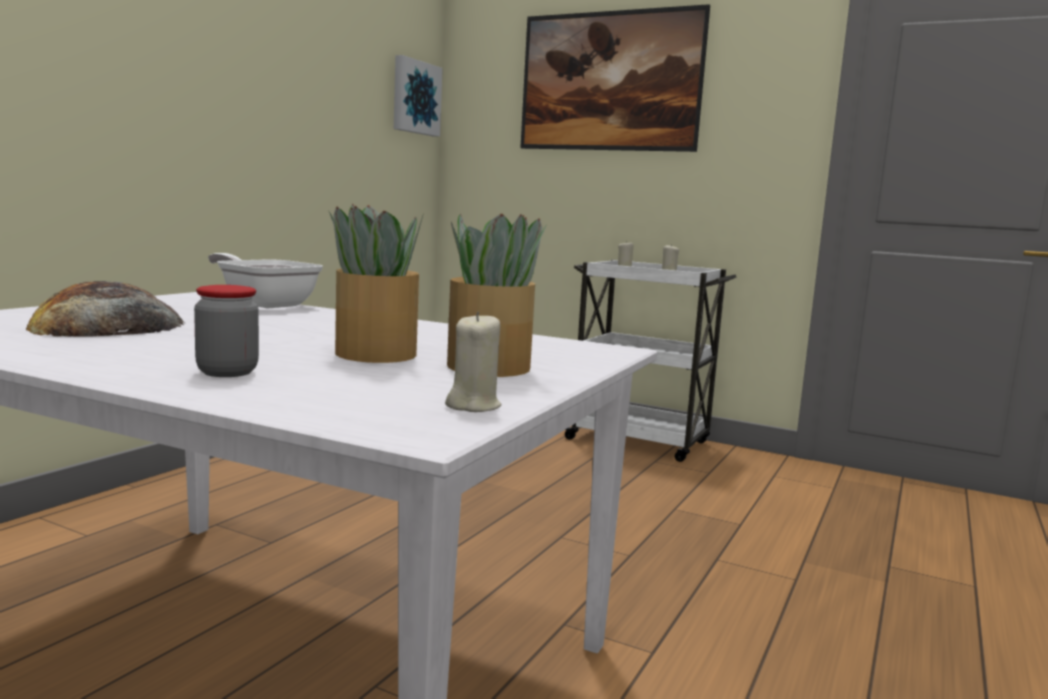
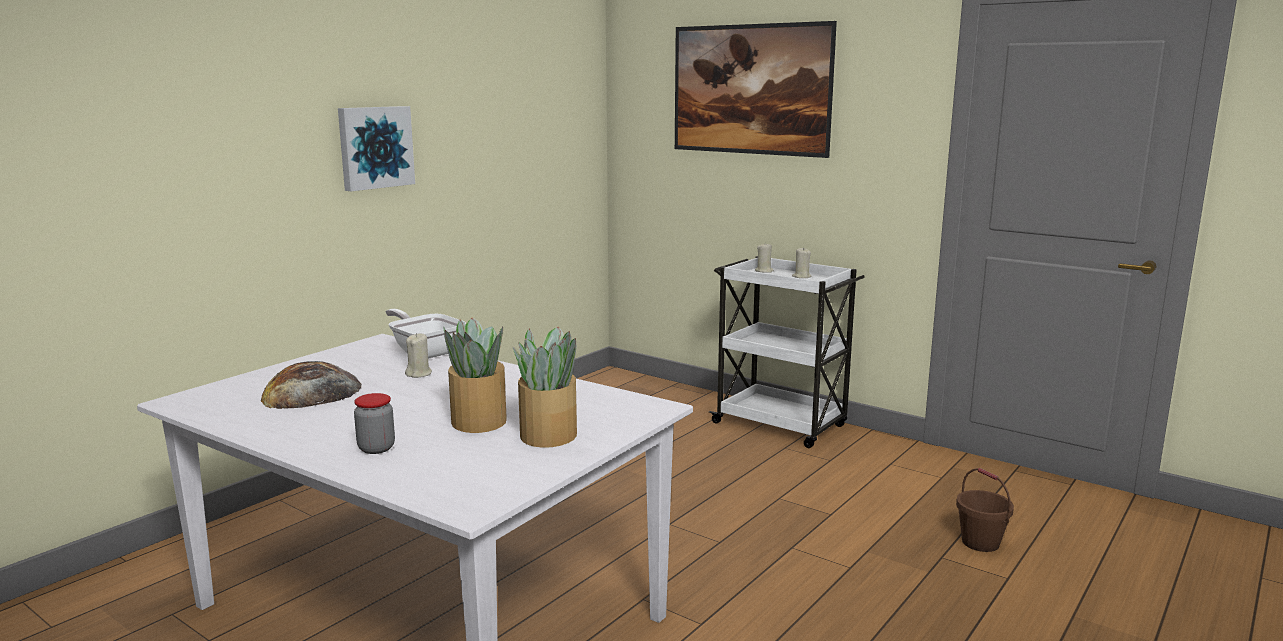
camera: 10 degrees right, 5 degrees up
picture [394,55,443,137] -> picture moved to [338,106,415,191]
beige candle [445,312,502,412] -> beige candle moved to [405,333,432,378]
none -> brown bucket [956,468,1014,552]

